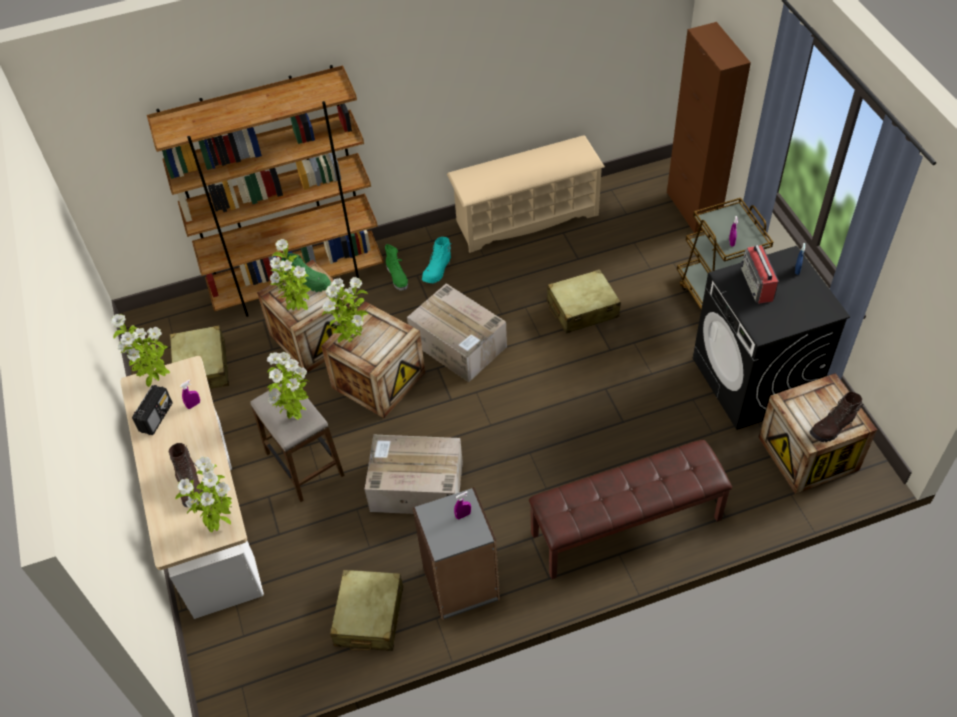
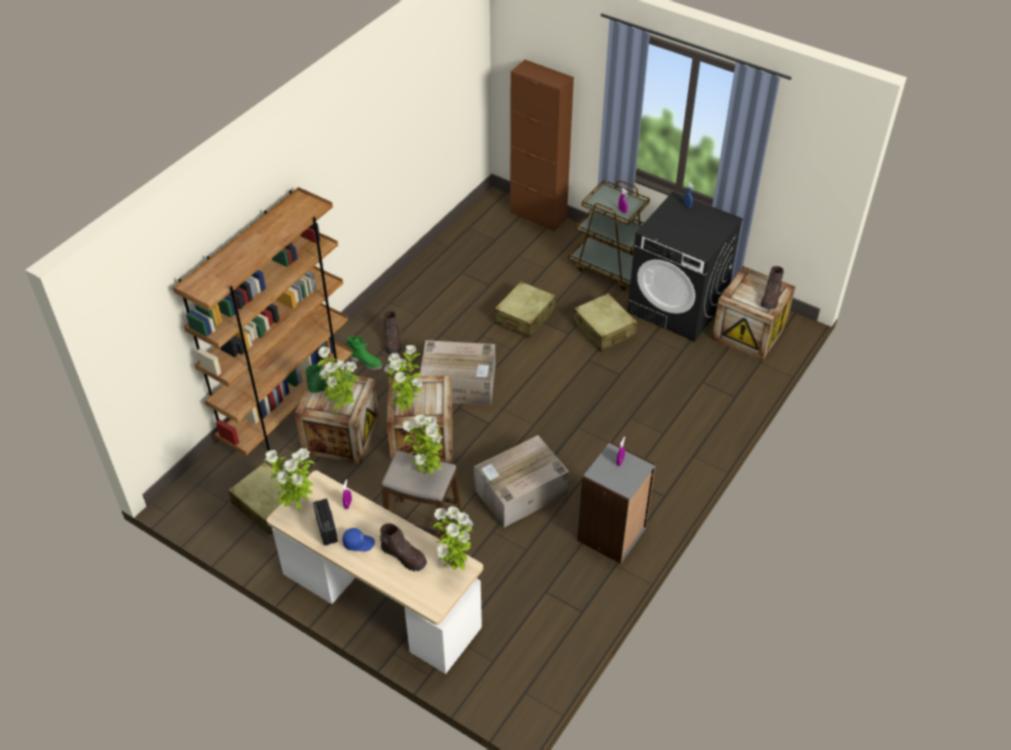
camera: 40 degrees left, 5 degrees down
beige suitcase [330,570,403,651] -> beige suitcase moved to [574,293,637,351]
turquoise boot [422,237,452,283] -> brown boot [383,311,402,354]
beige shoe rack [447,135,605,253] -> none
brown bench [529,440,732,579] -> none
radio [741,245,779,304] -> none
none -> blue cap [343,528,375,552]

